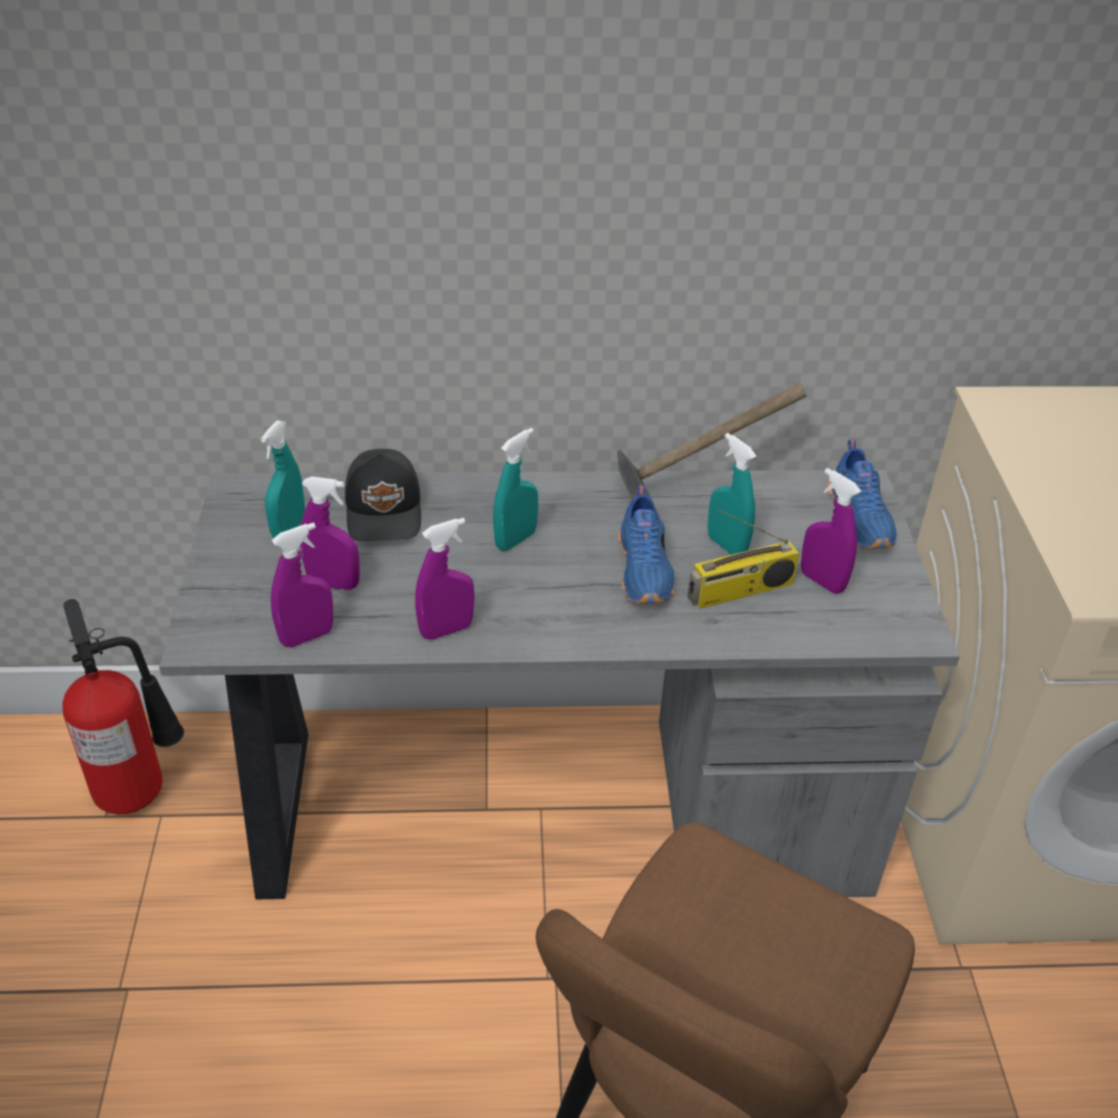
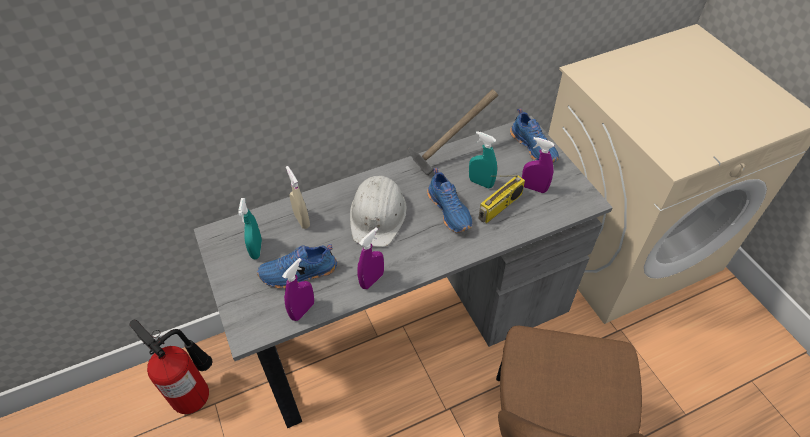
camera: 20 degrees left, 10 degrees up
purple spray bottle [300,476,360,590] -> blue shoe [257,244,337,289]
black cap [345,449,421,542] -> beige spray bottle [286,166,310,229]
turquoise spray bottle [493,428,538,551] -> white hard hat [350,175,407,247]

